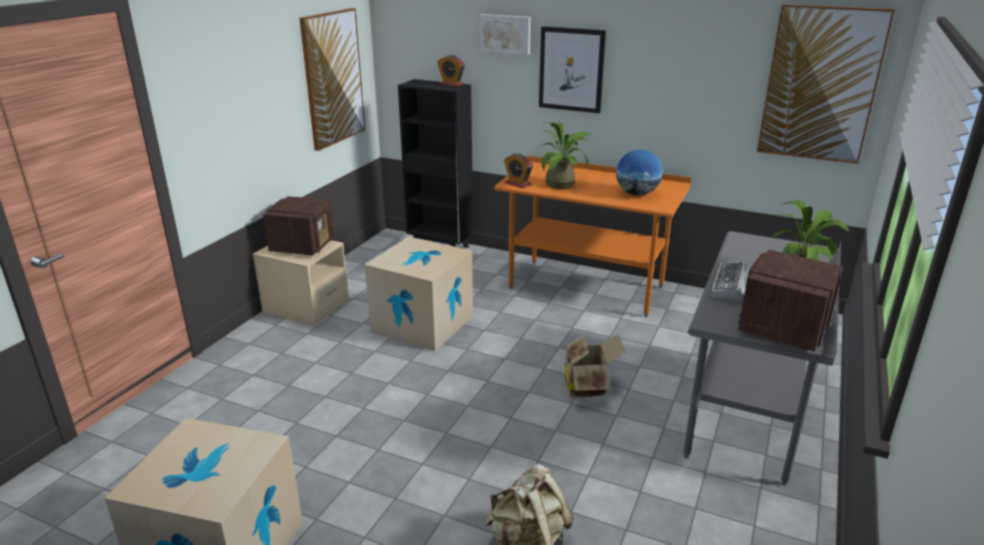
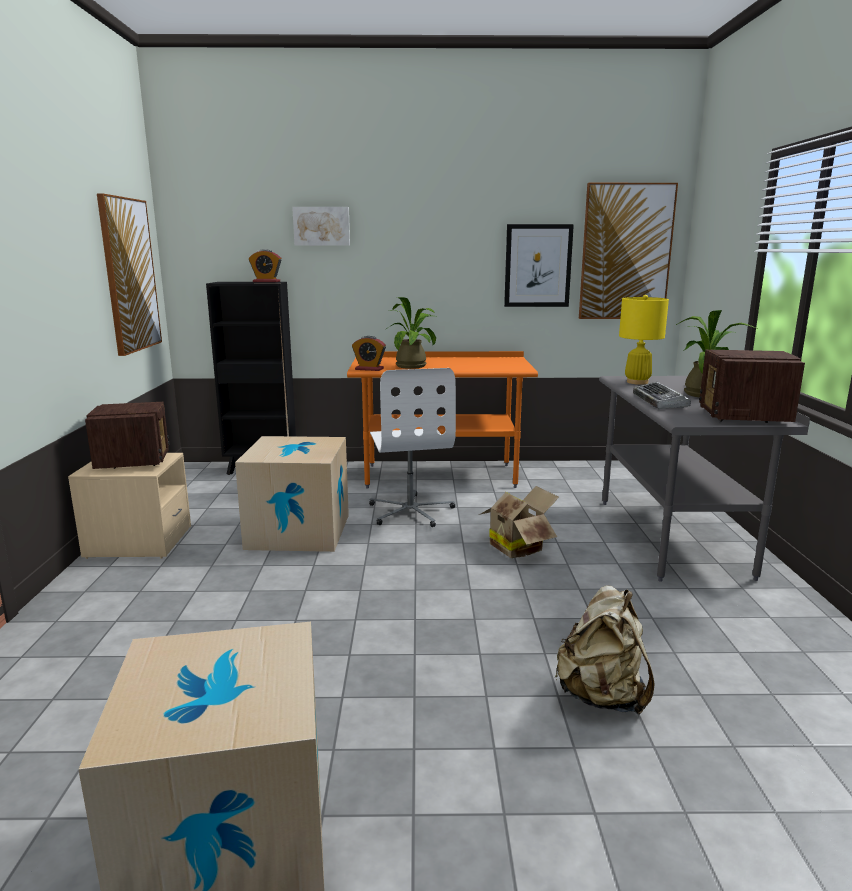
camera: 25 degrees left, 10 degrees down
picture [539,26,606,113] -> picture moved to [504,224,574,307]
globe [616,150,663,196] -> none
none -> white office chair [369,368,456,527]
none -> yellow table lamp [619,295,669,385]

